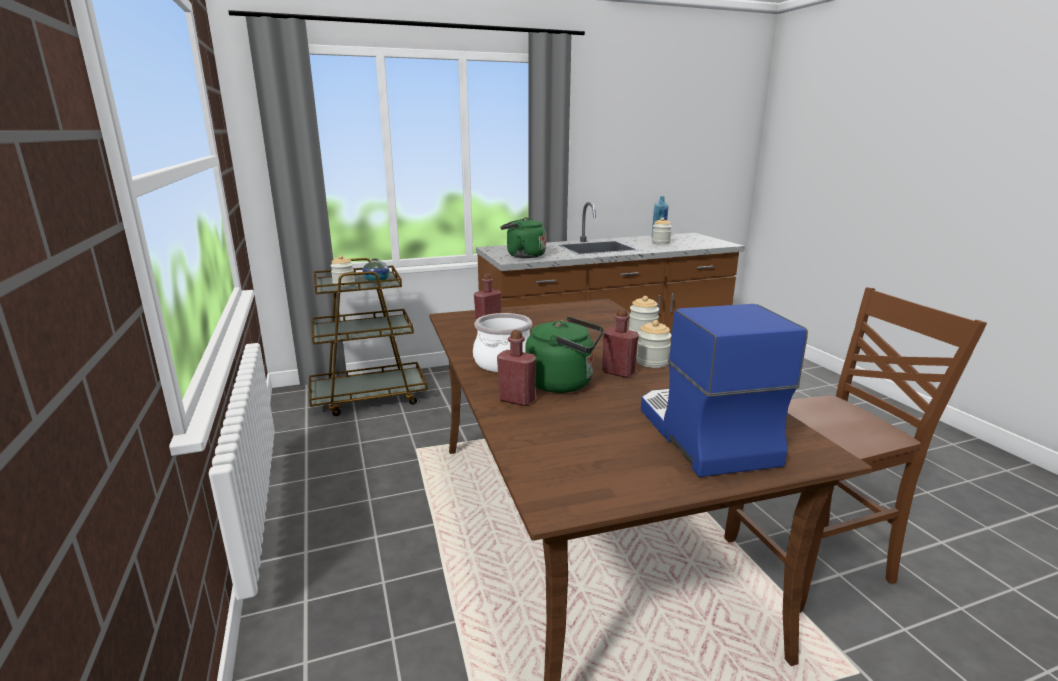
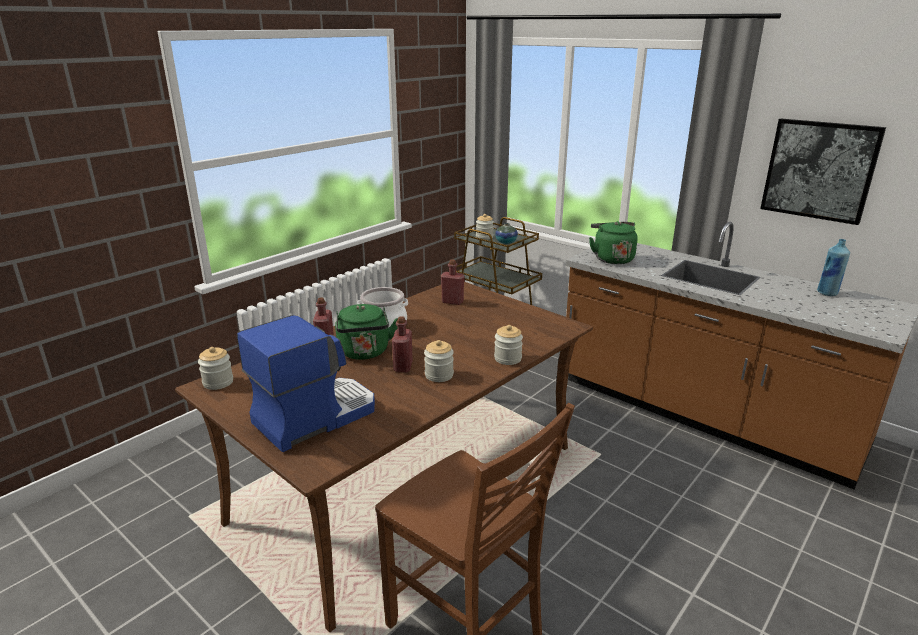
camera: 60 degrees right, 5 degrees up
jar [652,218,672,244] -> jar moved to [198,347,233,390]
none -> picture [760,119,886,225]

